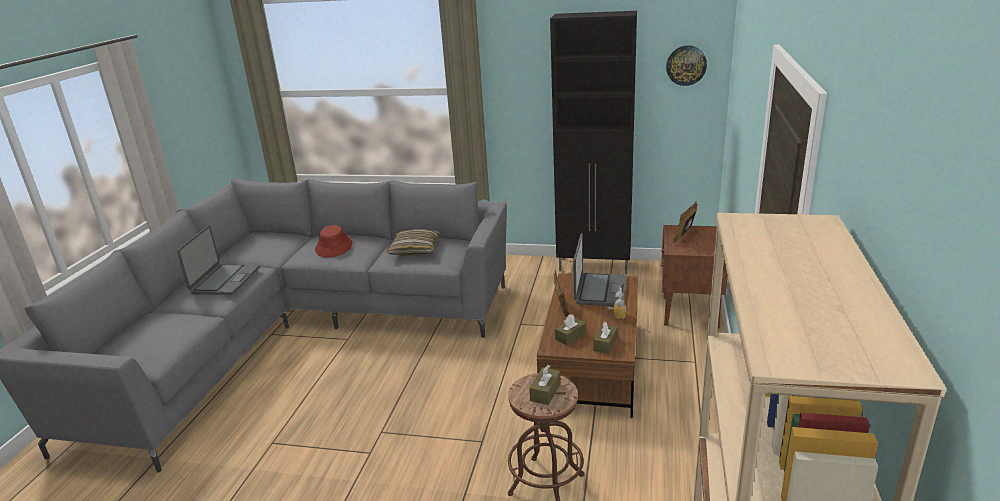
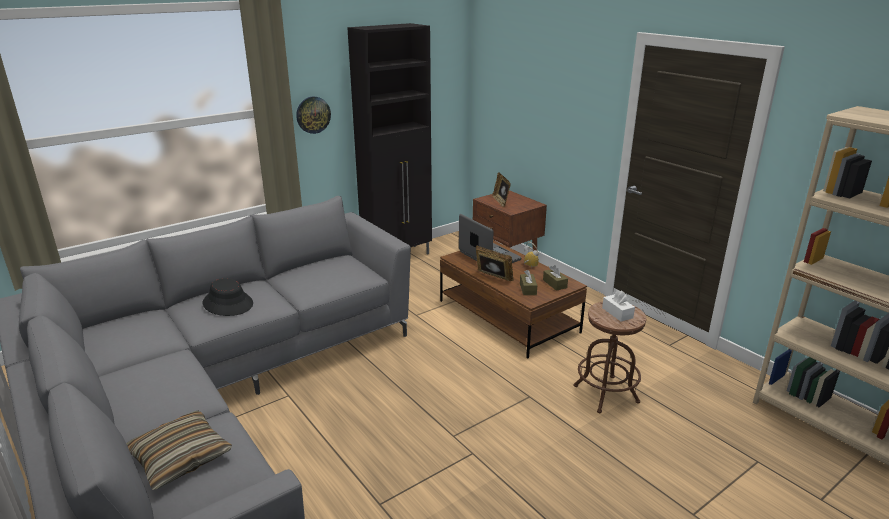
camera: 50 degrees left, 0 degrees up
laptop [177,225,260,295] -> none
red hat [315,225,353,257] -> black hat [203,278,253,316]
pillow [386,229,440,256] -> pillow moved to [126,411,232,490]
brown tissue box [529,365,561,405] -> white tissue box [602,290,635,321]
wall clock [666,45,707,86] -> wall clock moved to [296,96,331,134]

